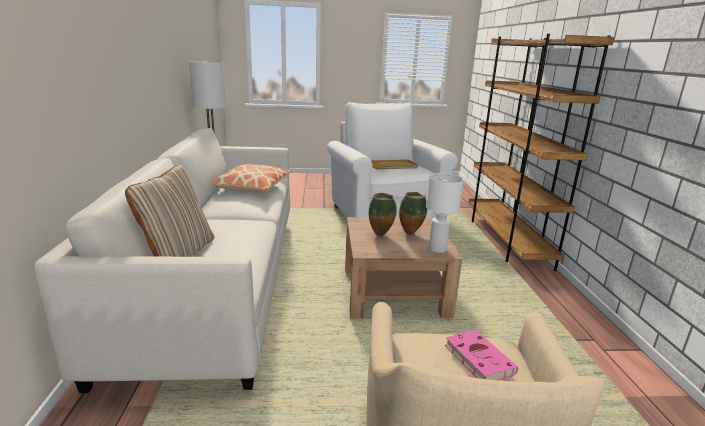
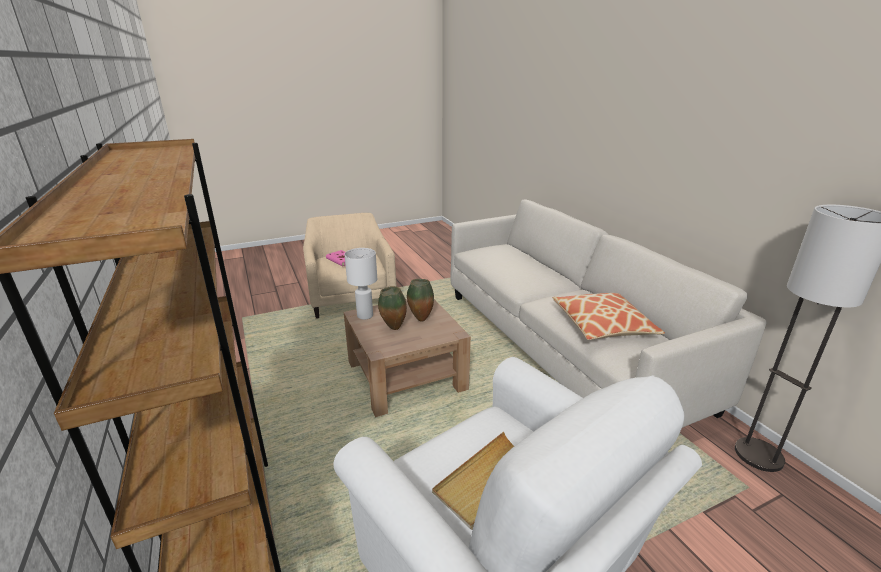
camera: 160 degrees right, 5 degrees up
beige pillow [125,165,214,257] -> none

